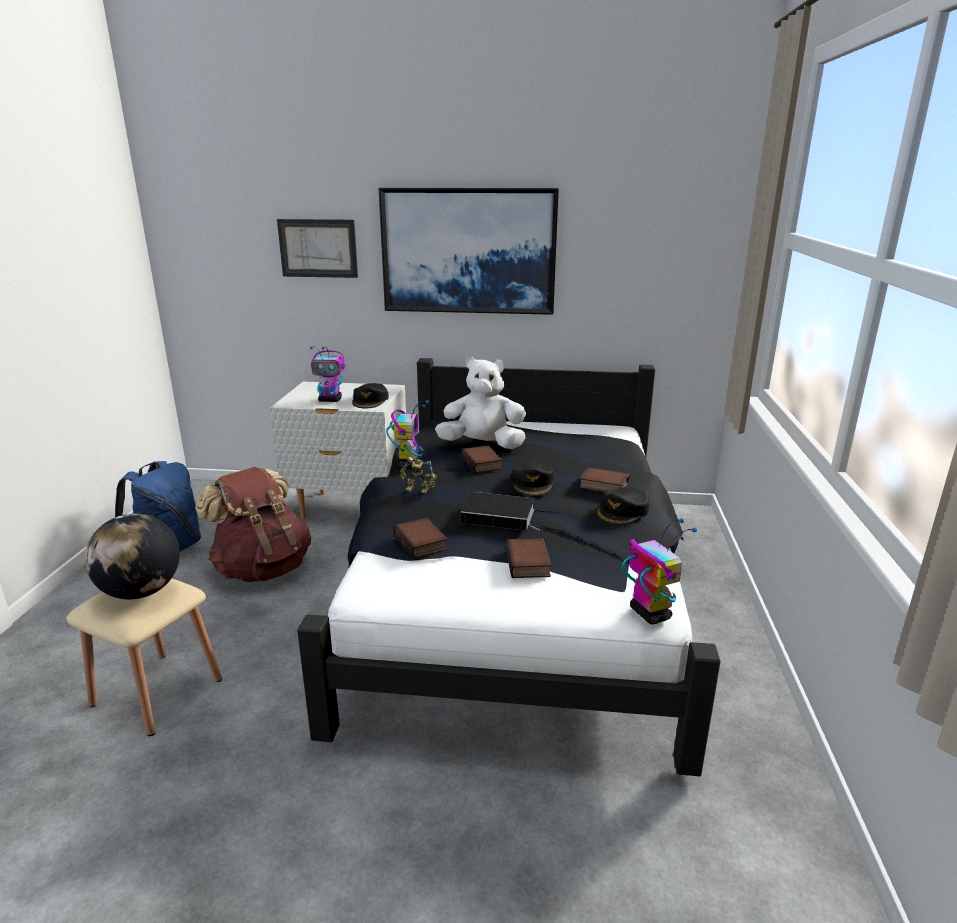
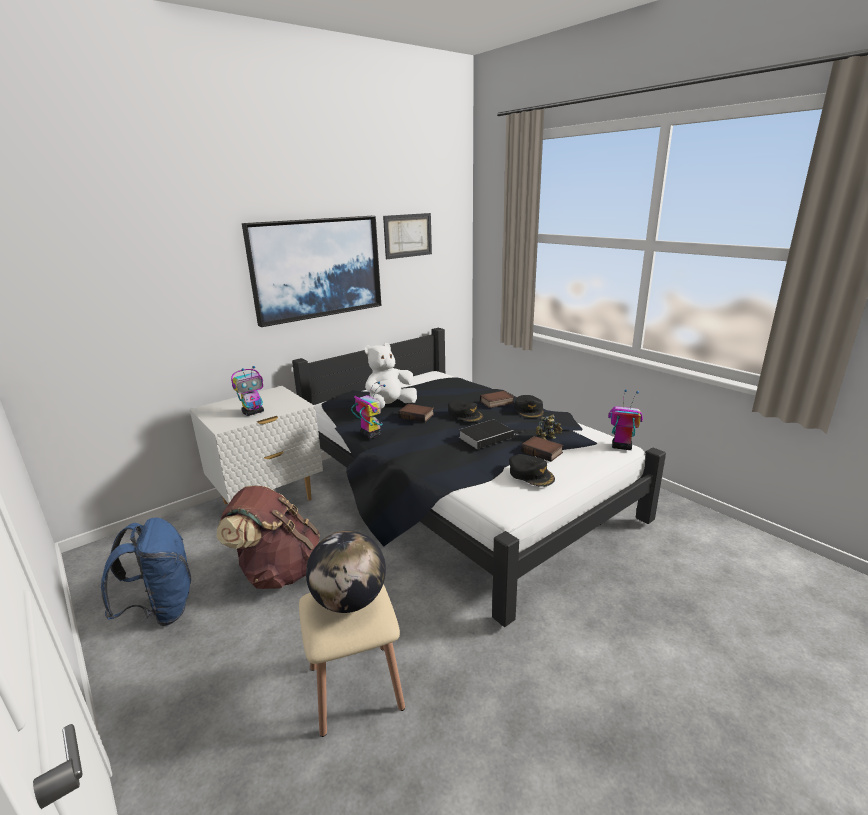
camera: 45 degrees left, 0 degrees up
picture [277,219,358,278] -> picture moved to [383,213,432,259]
black cap [352,383,389,408] -> black cap moved to [509,454,555,487]
book [393,518,448,559] -> none
toy robot [400,457,437,493] -> toy robot moved to [535,415,563,440]

